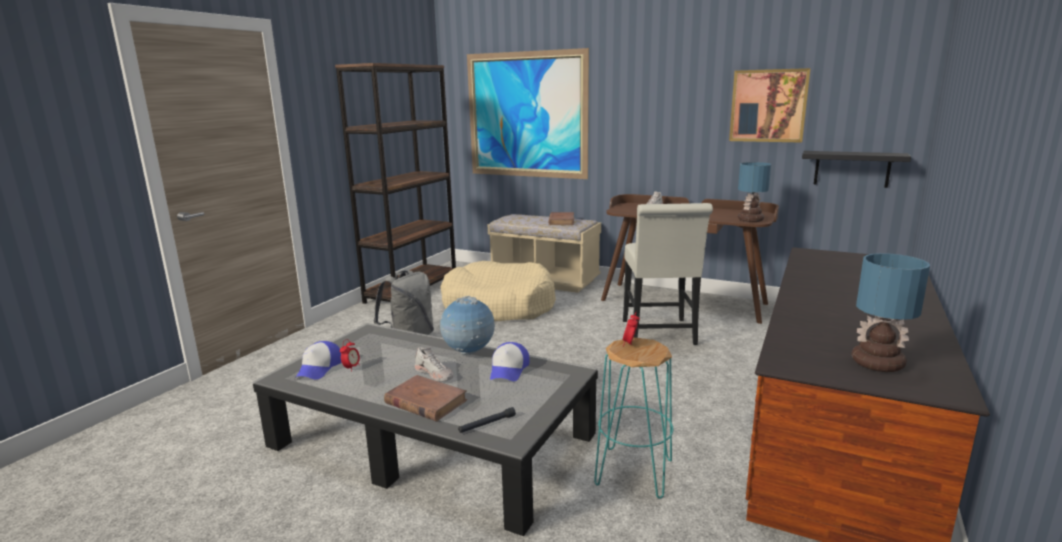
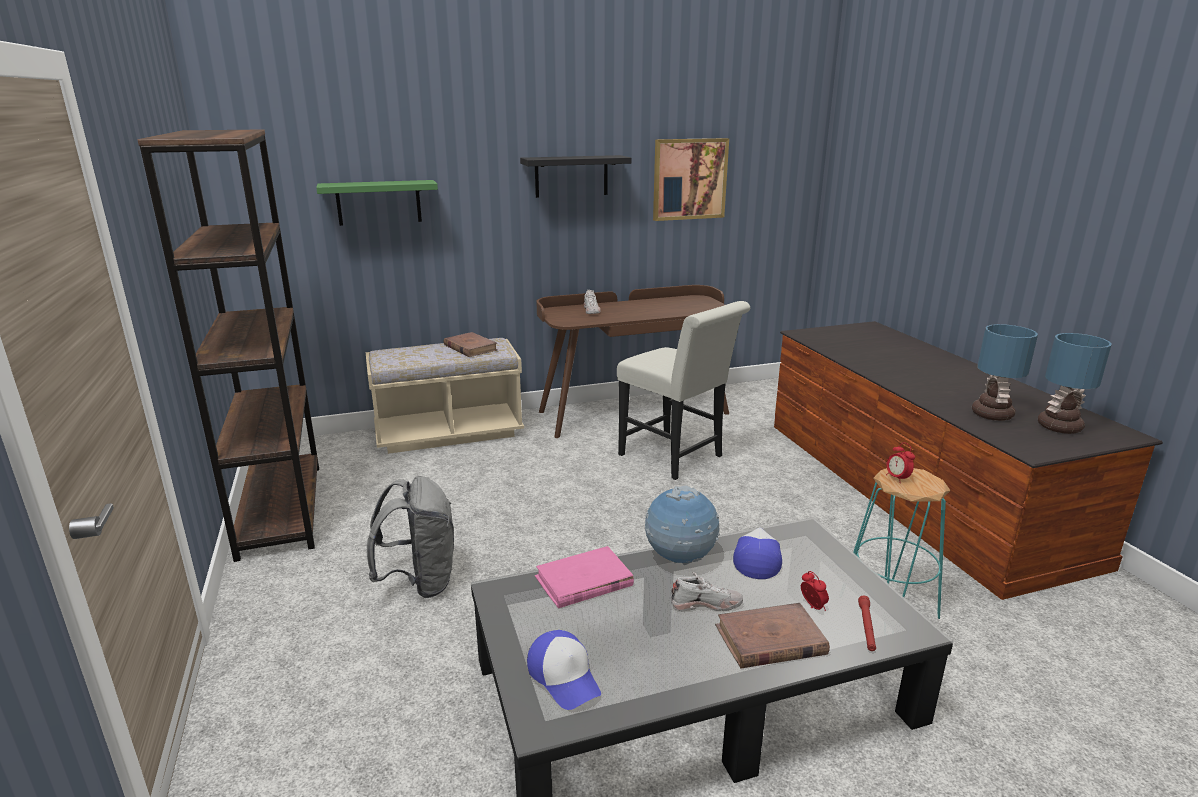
camera: 45 degrees left, 5 degrees up
alarm clock [340,339,360,371] -> alarm clock moved to [801,571,829,611]
beige dog bed [440,261,556,321] -> none
black flashlight [458,407,516,433] -> red flashlight [858,596,876,651]
picture [467,48,589,179] -> green shelf [316,180,438,226]
cap [490,342,530,381] -> cap turned 135 degrees counterclockwise [733,528,782,579]
table lamp [738,162,771,222] -> table lamp moved to [972,324,1038,421]
black shelf [802,151,911,188] -> black shelf moved to [520,155,632,198]
none -> pink book [535,546,634,608]

